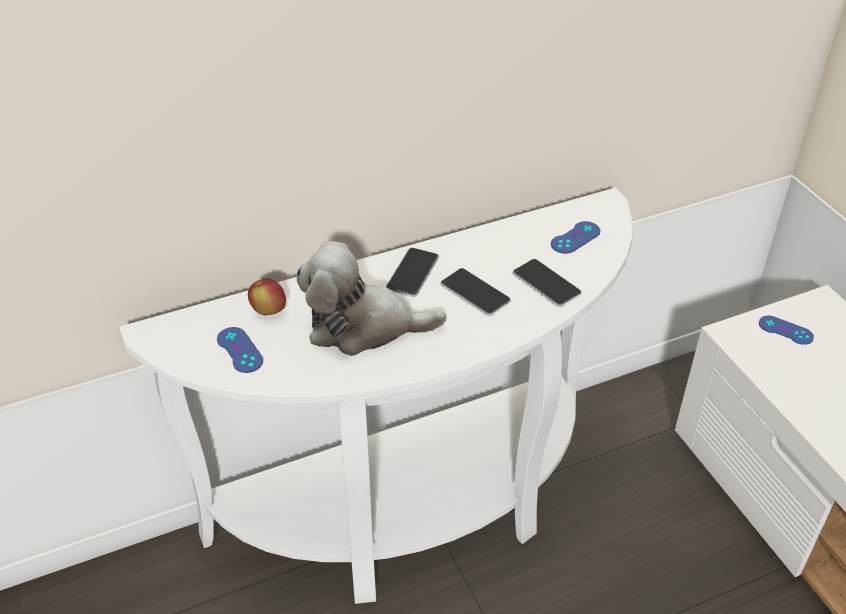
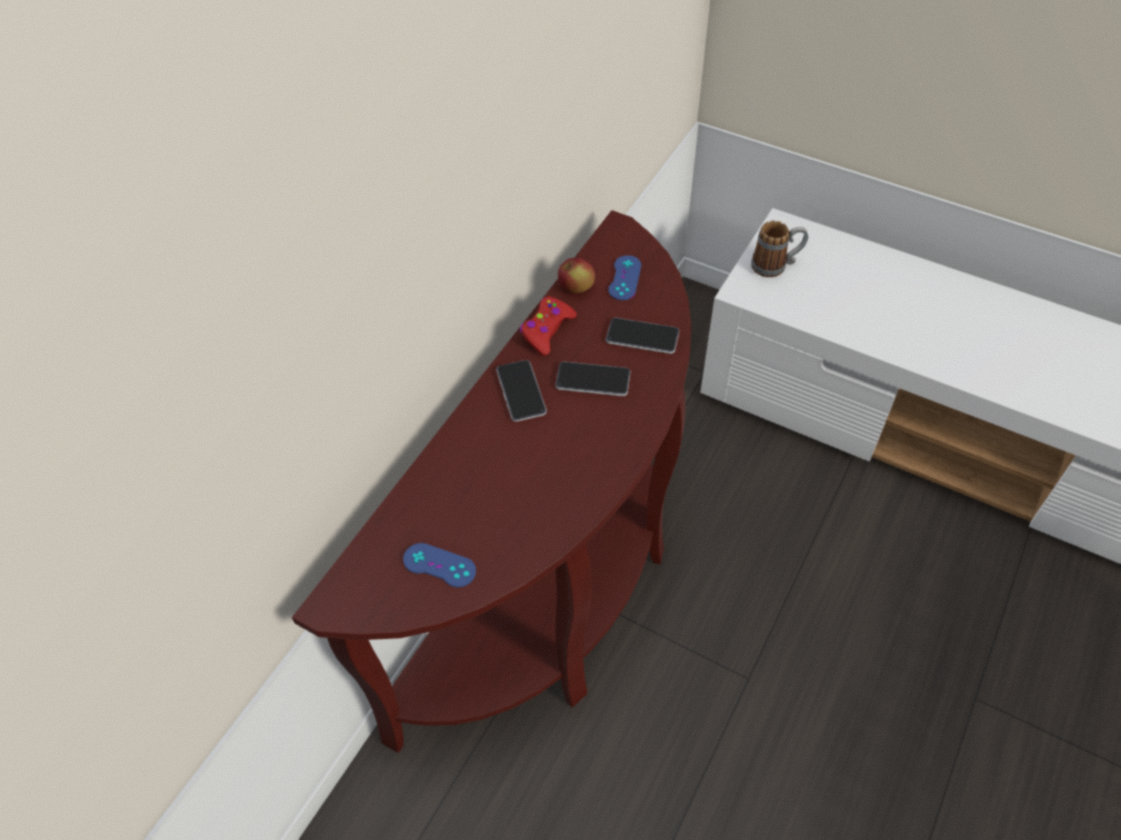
camera: 35 degrees left, 10 degrees up
white console table [119,188,632,604] -> brown console table [292,210,691,753]
apple [248,278,286,315] -> apple moved to [558,258,595,293]
plush toy [296,241,447,356] -> none
blue game controller [759,316,814,345] -> mug [751,221,808,277]
none -> red game controller [520,297,577,356]

